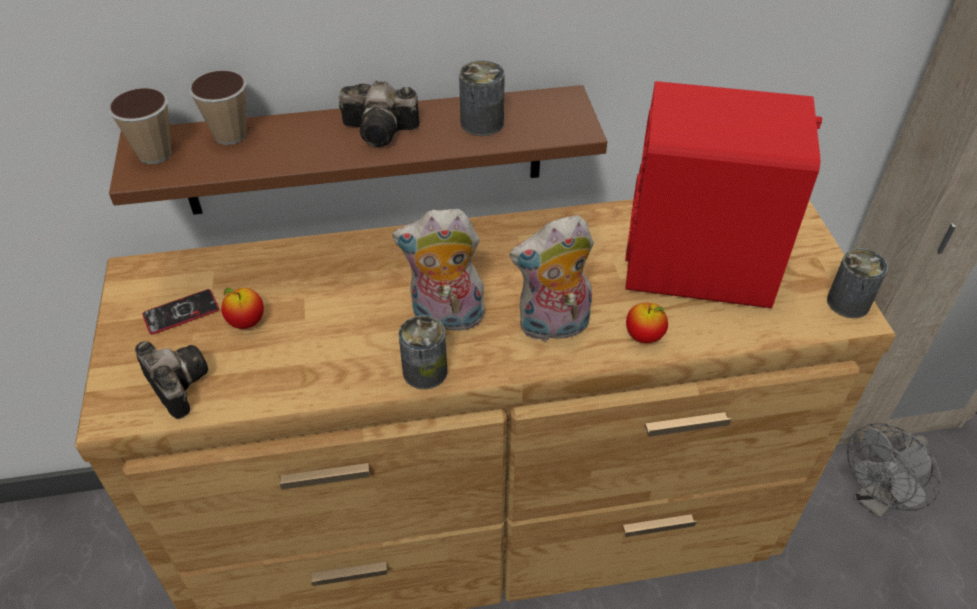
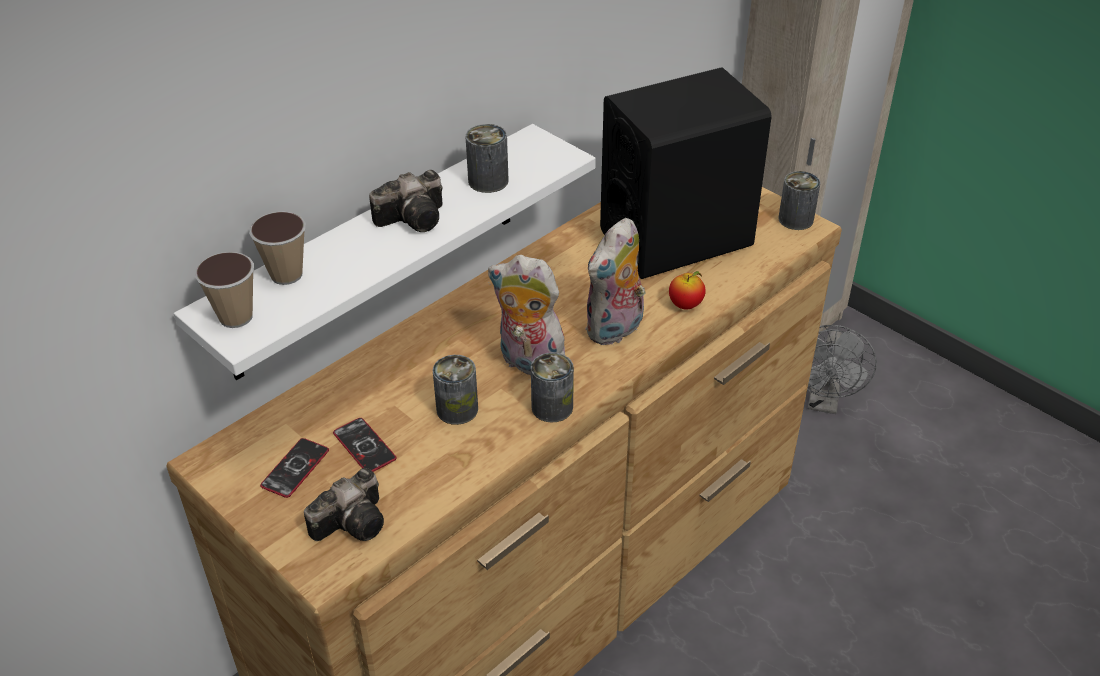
camera: 35 degrees left, 5 degrees down
brown shelf [109,85,607,215] -> white shelf [174,124,596,380]
camera [135,342,208,419] -> camera turned 120 degrees clockwise [304,468,384,541]
apple [221,288,264,329] -> phone [333,418,397,472]
plush toy [392,209,487,331] -> plush toy turned 60 degrees clockwise [488,255,565,375]
red speaker [625,81,822,308] -> black speaker [600,67,772,279]
none -> can [433,355,478,425]

